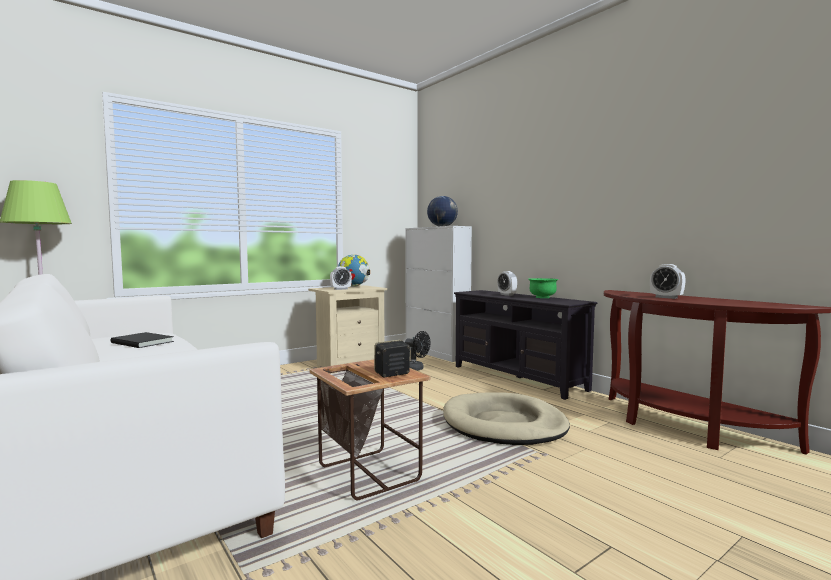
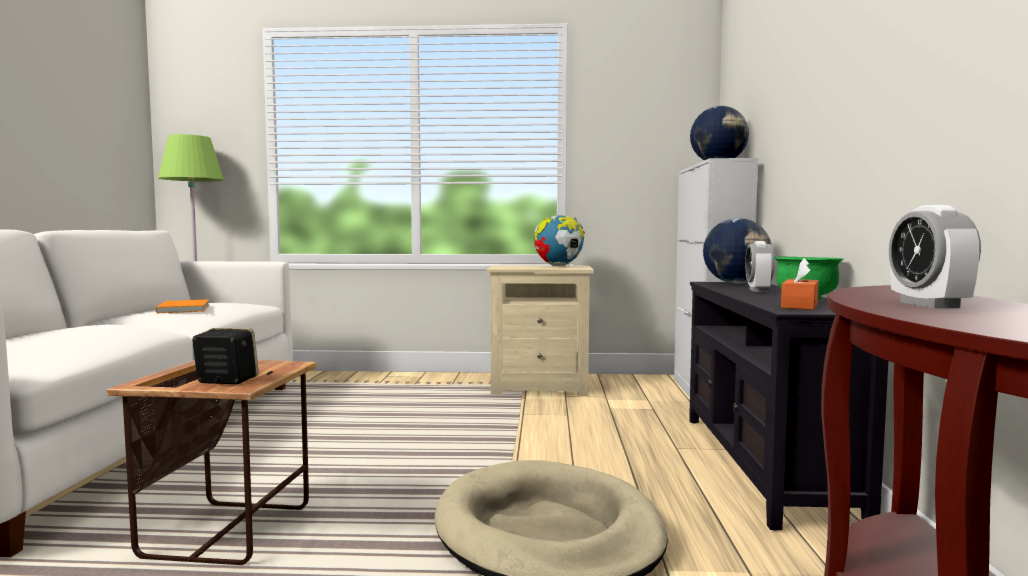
camera: 40 degrees right, 0 degrees up
black book [110,332,174,348] -> orange book [156,299,209,313]
alarm clock [330,266,352,290] -> none
black fan [405,331,430,371] -> none
none -> globe [703,218,772,284]
none -> orange tissue box [781,258,819,310]

